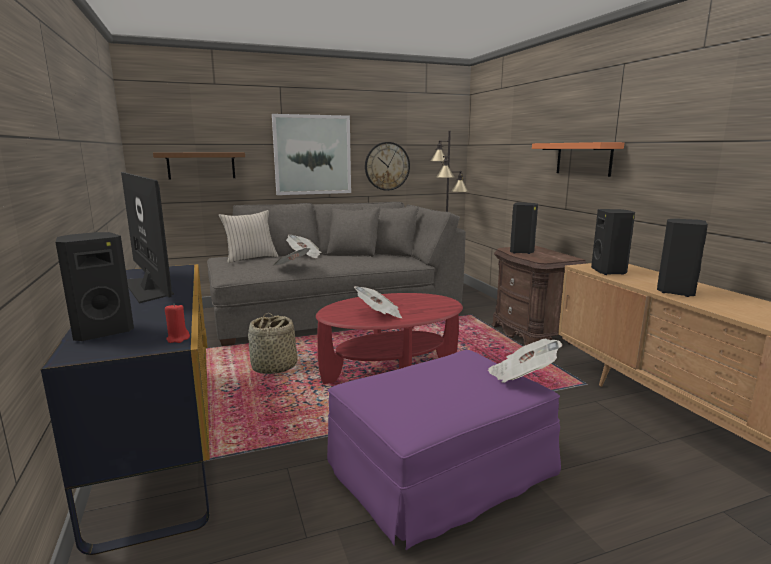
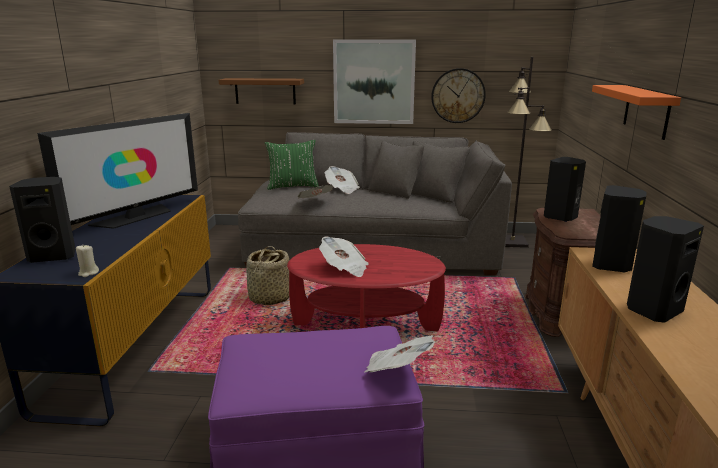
camera: 25 degrees right, 5 degrees up
television [121,172,174,303] -> television turned 45 degrees clockwise [37,113,198,229]
red candle [165,304,190,343] -> beige candle [76,244,99,277]
beige pillow [219,210,278,263] -> green pillow [265,140,319,190]

